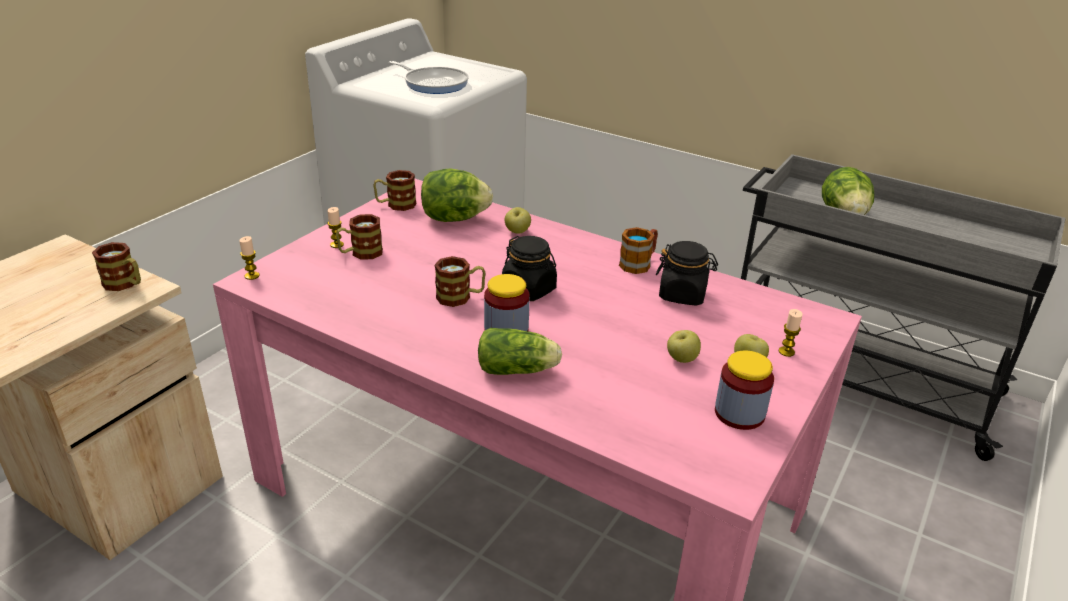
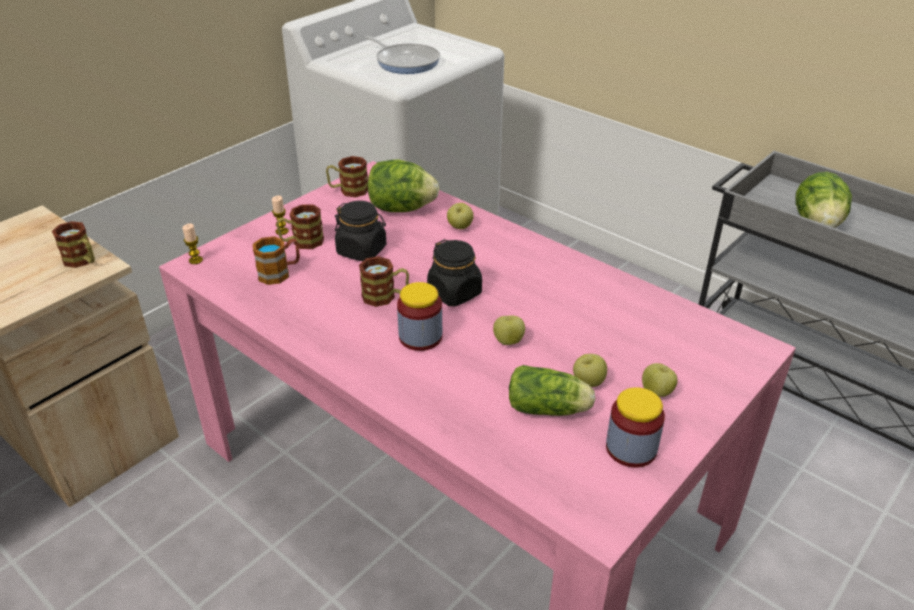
camera: 10 degrees right, 5 degrees up
lettuce [478,328,562,375] -> lettuce moved to [509,365,595,416]
mug [619,227,658,274] -> mug moved to [253,236,300,285]
black jar [656,241,718,305] -> black jar moved to [335,201,386,261]
candle [779,309,803,357] -> none
none -> apple [493,316,525,345]

